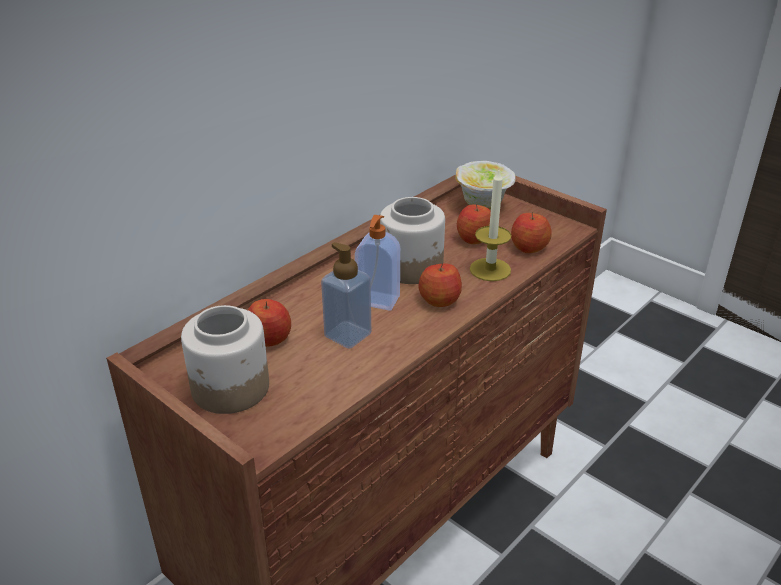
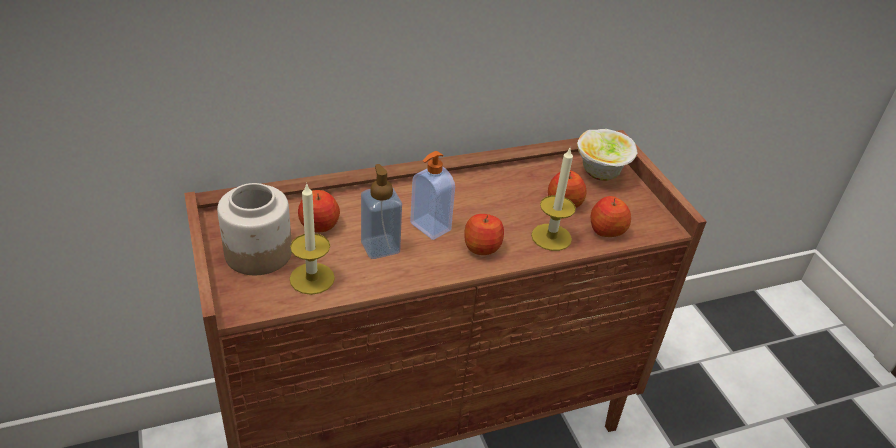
camera: 25 degrees right, 5 degrees up
jar [380,197,445,284] -> none
none -> candle [290,182,335,295]

